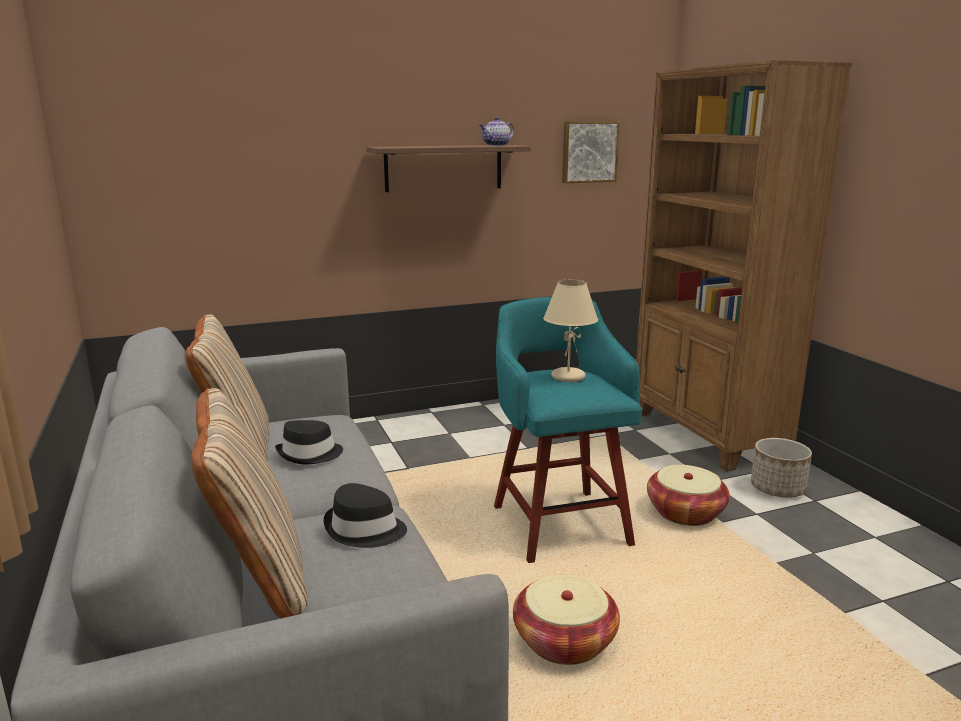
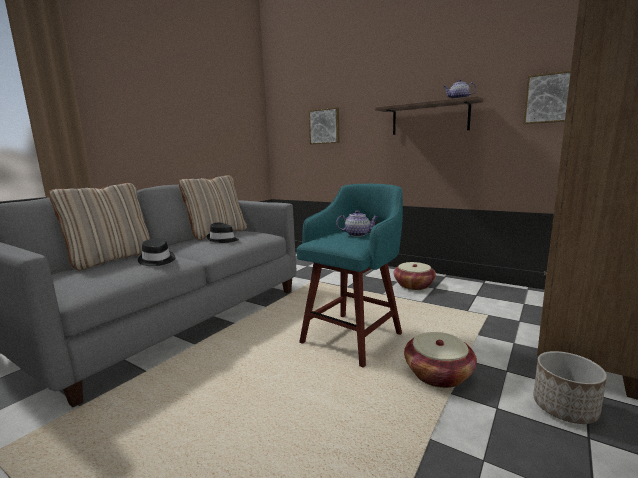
camera: 55 degrees right, 5 degrees down
basket [513,574,620,665] -> basket moved to [394,262,436,290]
beige table lamp [543,280,598,382] -> teapot [336,210,379,237]
none -> picture [309,107,340,144]

